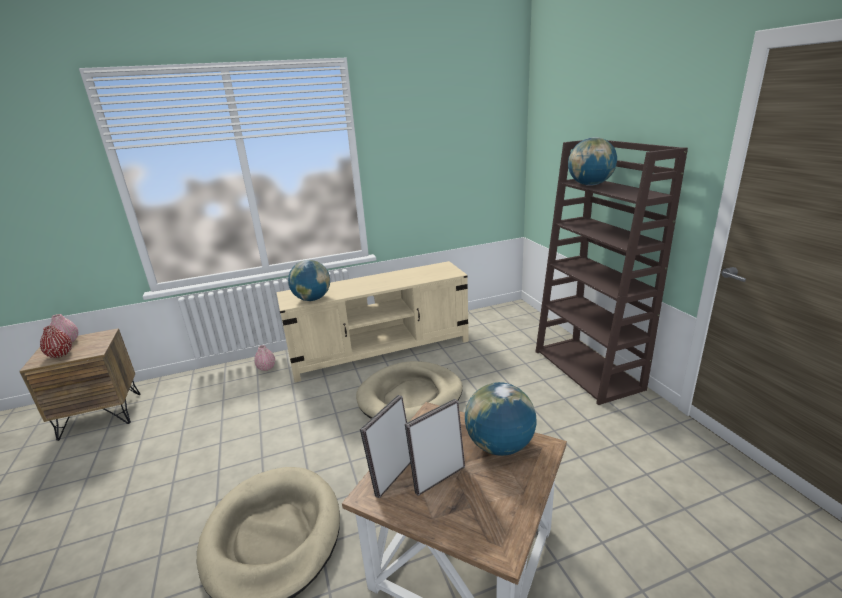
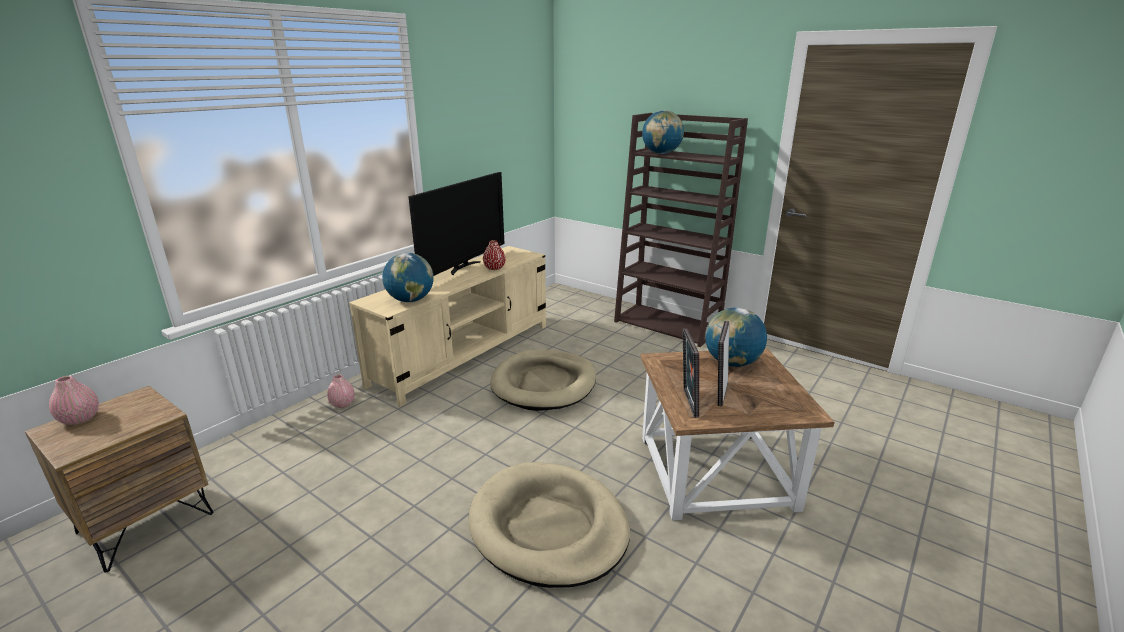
camera: 35 degrees left, 0 degrees up
red vase [40,325,72,358] -> red vase moved to [483,240,506,270]
none -> television [408,172,504,276]

